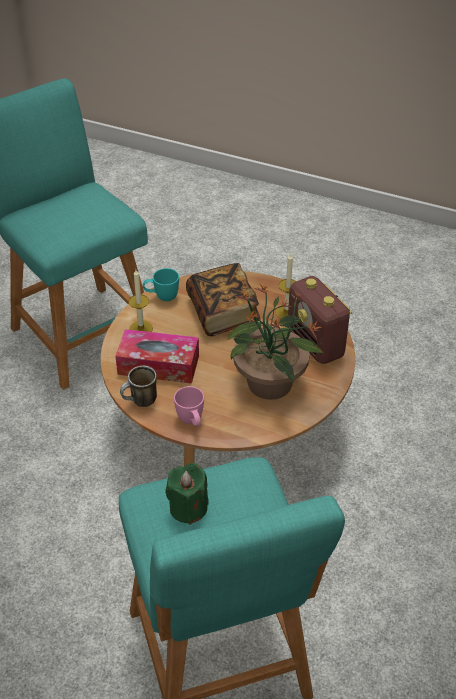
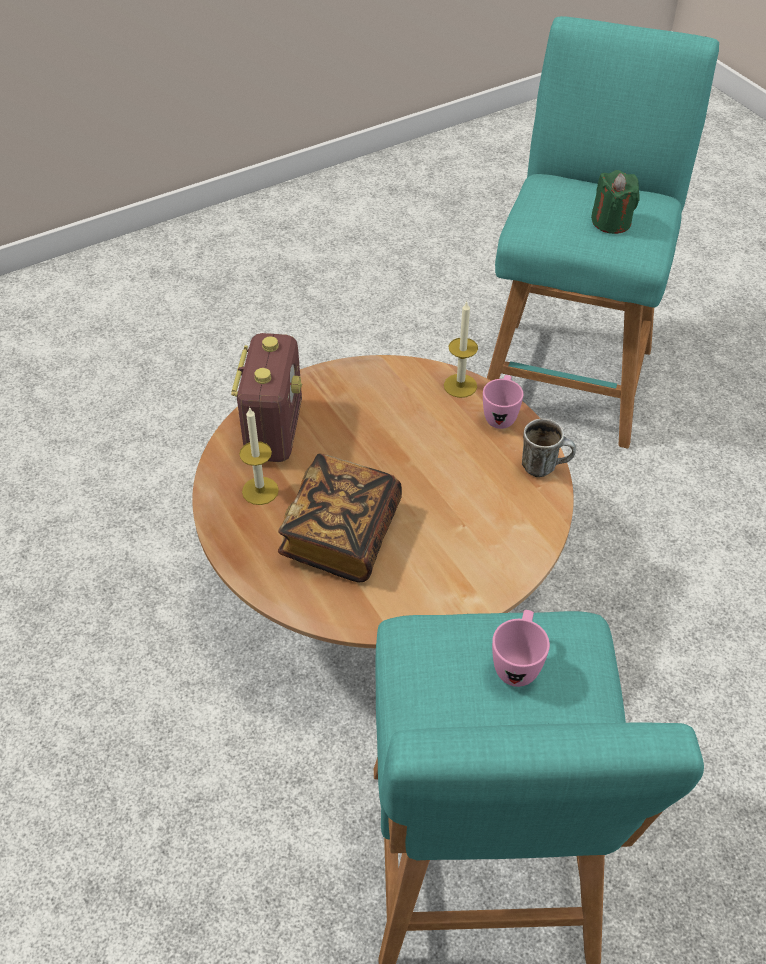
camera: 145 degrees left, 5 degrees up
tissue box [115,329,199,384] -> none
candle [128,269,153,332] -> candle moved to [444,301,478,398]
turquoise mug [143,268,179,301] -> none
potted plant [227,283,323,400] -> none
none -> pink mug [492,610,550,687]

